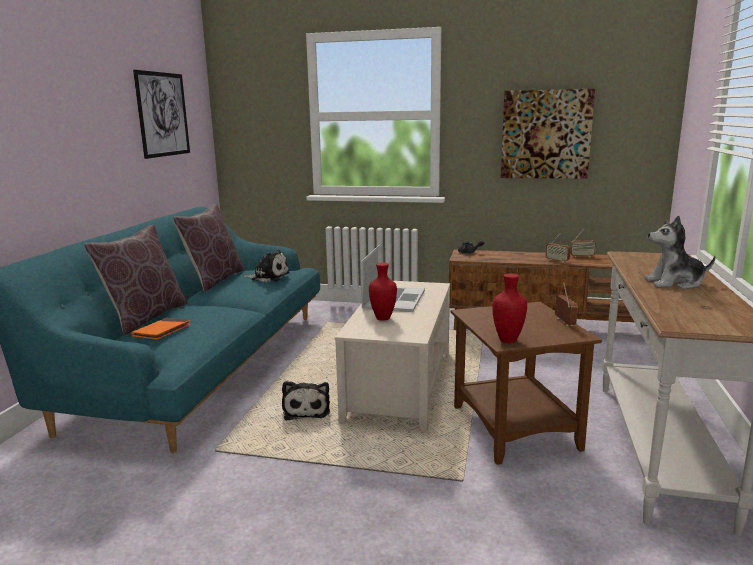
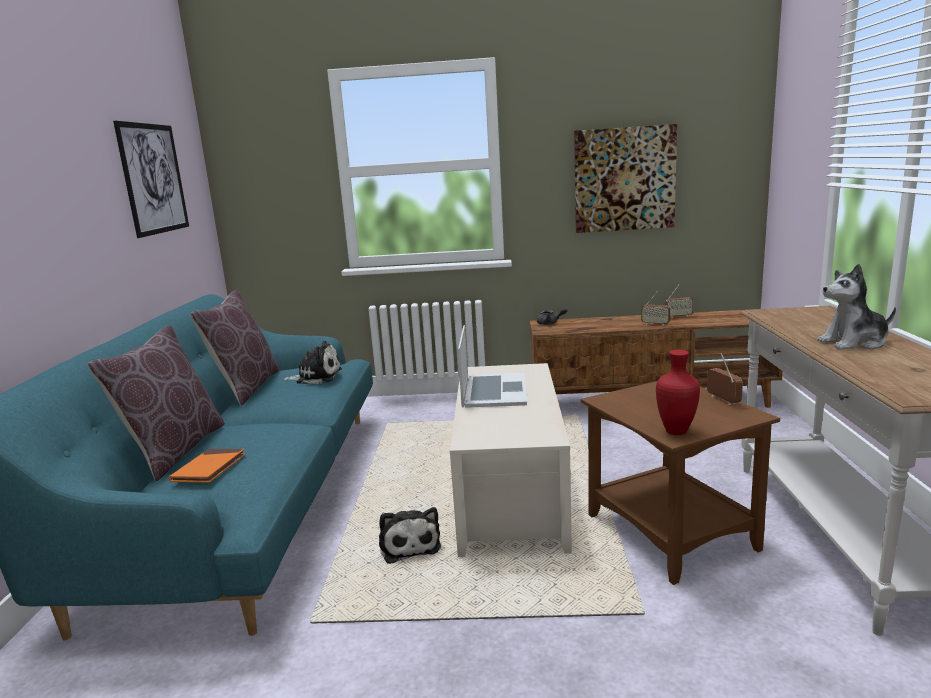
camera: 10 degrees left, 0 degrees up
red vase [369,263,397,321] -> none

